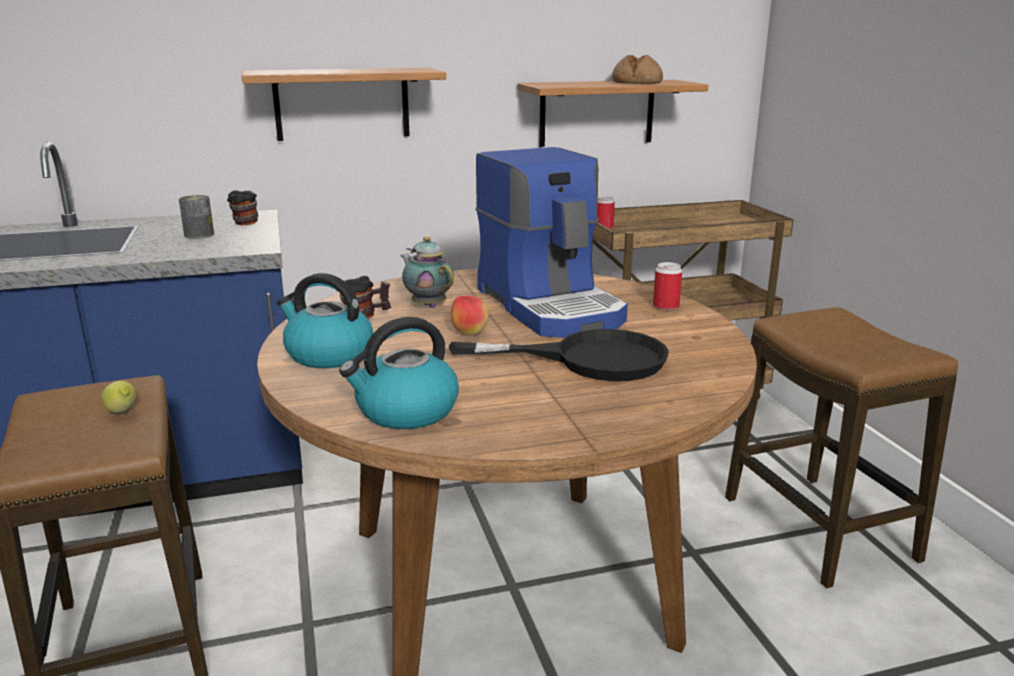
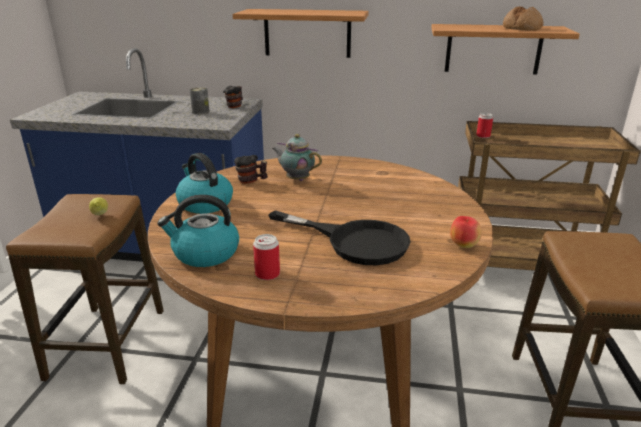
camera: 25 degrees right, 5 degrees up
teapot [400,236,454,308] -> teapot turned 45 degrees counterclockwise [272,134,322,181]
apple [451,296,489,336] -> apple moved to [450,216,482,248]
coffee machine [476,147,628,338] -> none
can [653,262,682,310] -> can moved to [253,234,280,280]

